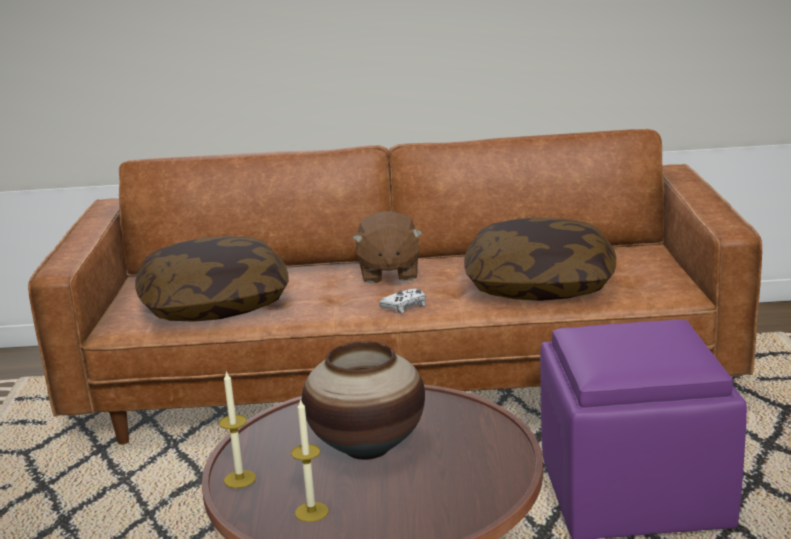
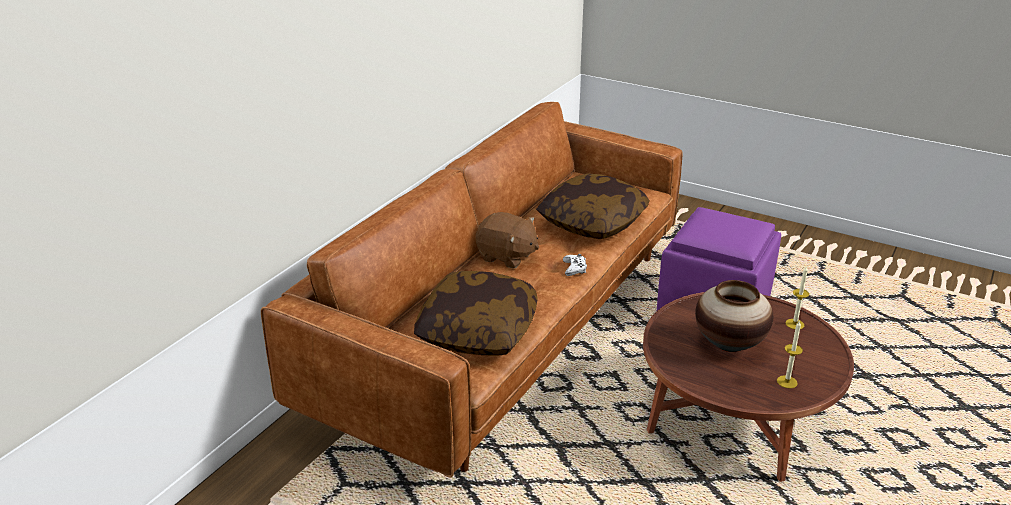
camera: 60 degrees left, 10 degrees up
candle [219,370,256,488] -> candle moved to [785,266,809,329]

